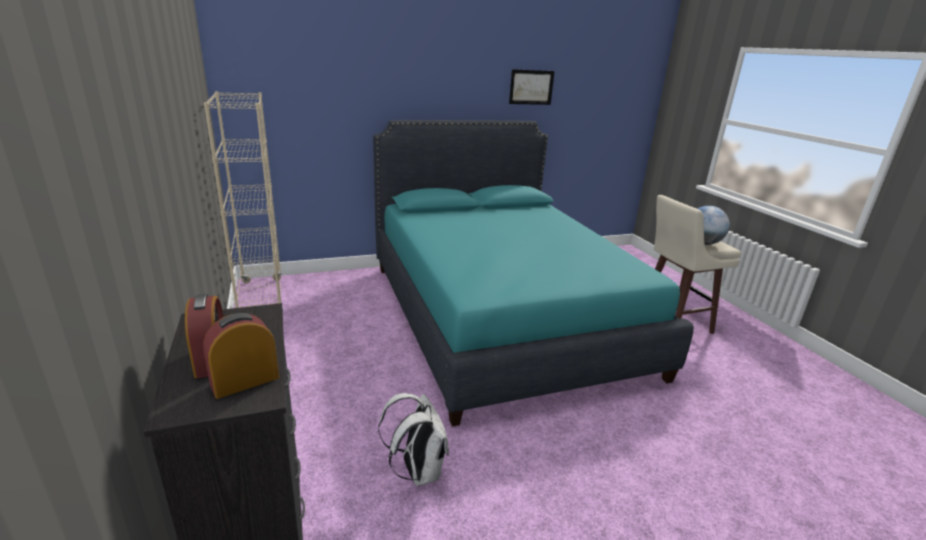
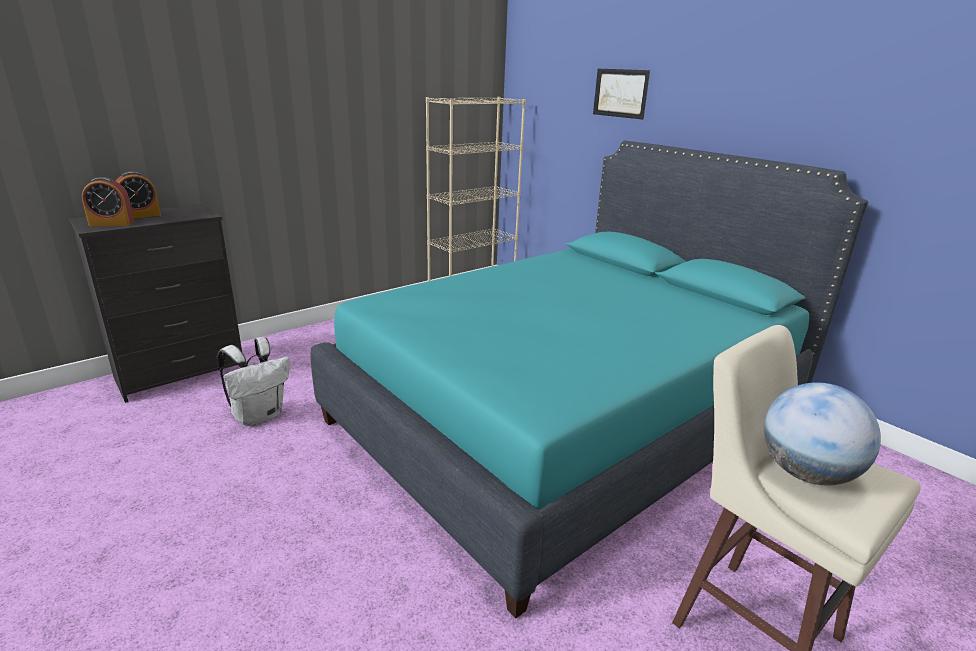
camera: 70 degrees right, 0 degrees up
alarm clock [203,313,279,399] -> alarm clock turned 135 degrees clockwise [82,177,134,226]
picture [509,69,555,105] -> picture moved to [593,69,650,119]

